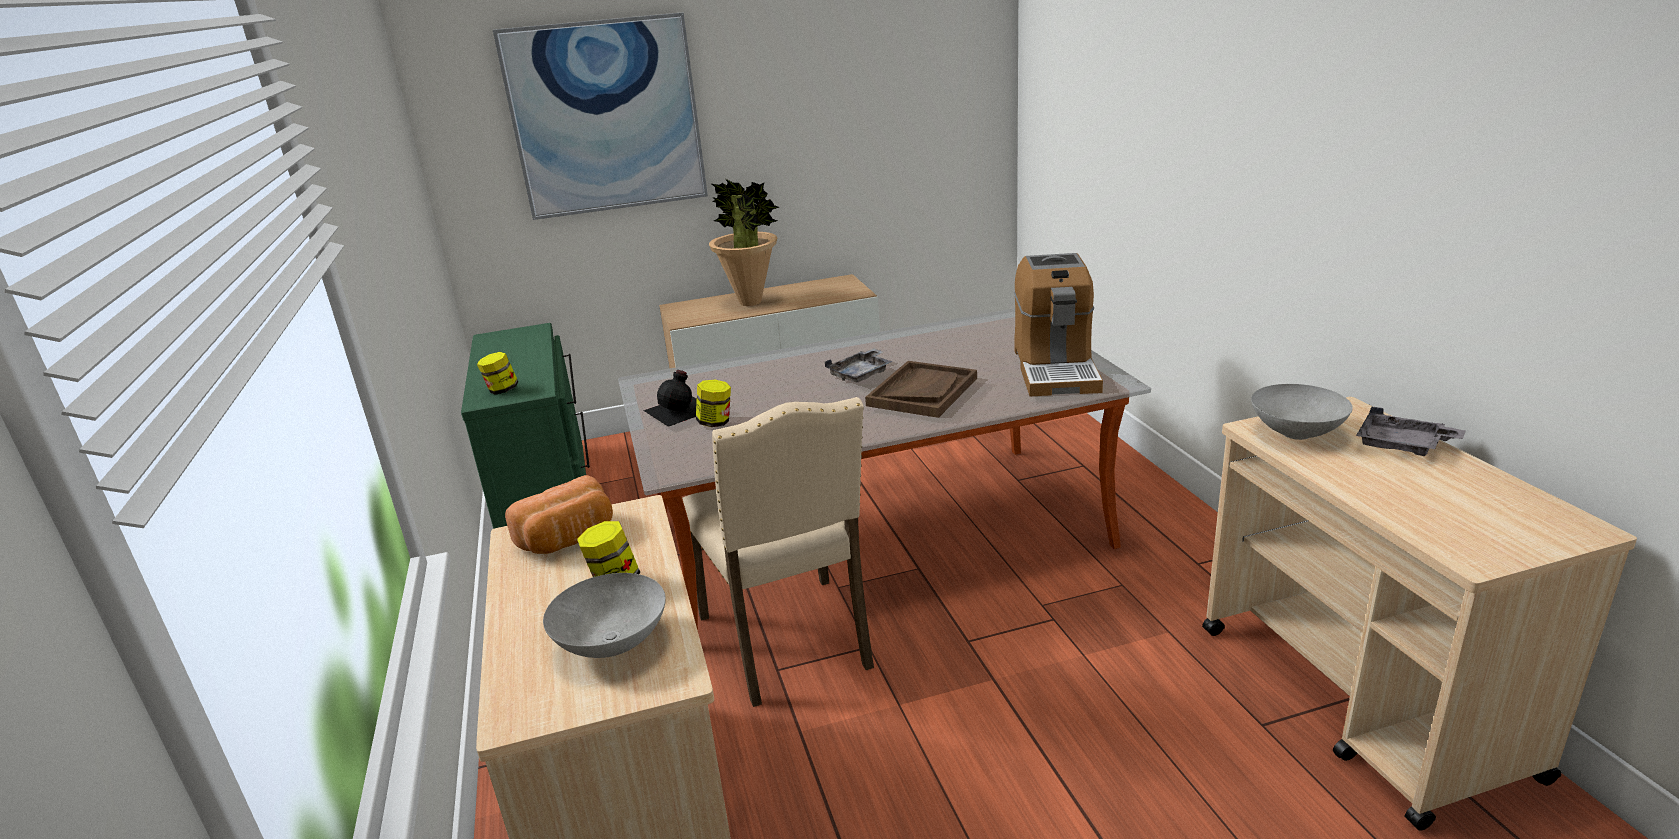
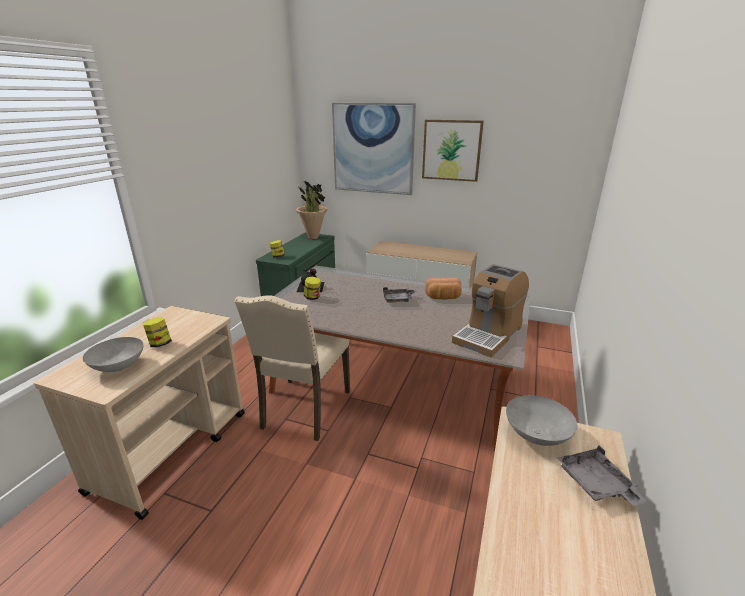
camera: 35 degrees right, 0 degrees up
bread [505,475,613,554] -> bread moved to [425,278,462,300]
potted plant [709,179,779,306] -> potted plant moved to [296,180,327,239]
brown tray [865,361,977,418] -> none
none -> picture [422,120,484,182]

